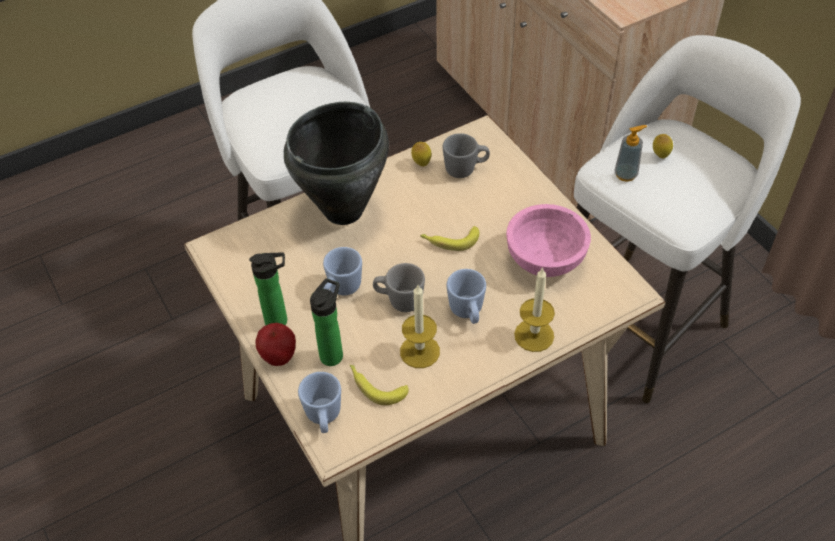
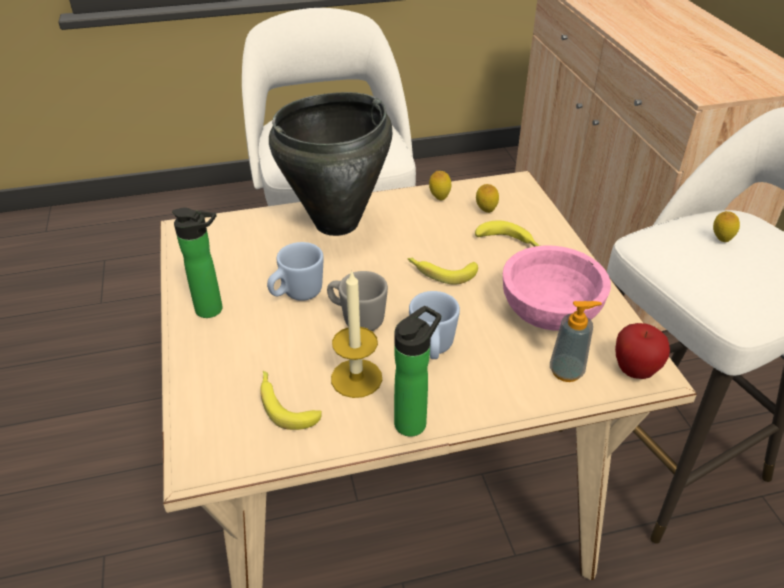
camera: 15 degrees right, 10 degrees down
apple [255,323,296,366] -> apple moved to [615,323,670,379]
blue mug [298,372,341,433] -> none
bottle [310,278,343,366] -> bottle moved to [394,306,441,437]
grey mug [443,133,490,178] -> lemon [476,184,499,213]
candle [514,267,555,352] -> none
soap dispenser [614,125,647,182] -> soap dispenser moved to [550,301,602,382]
none -> banana [475,220,540,247]

